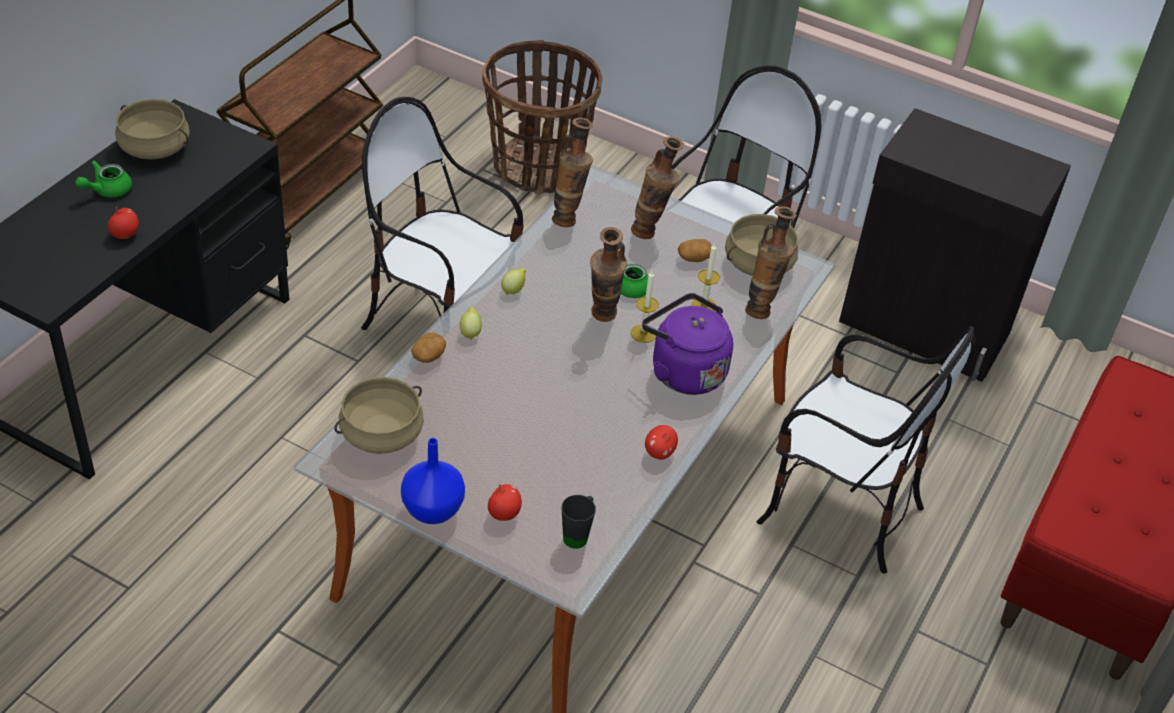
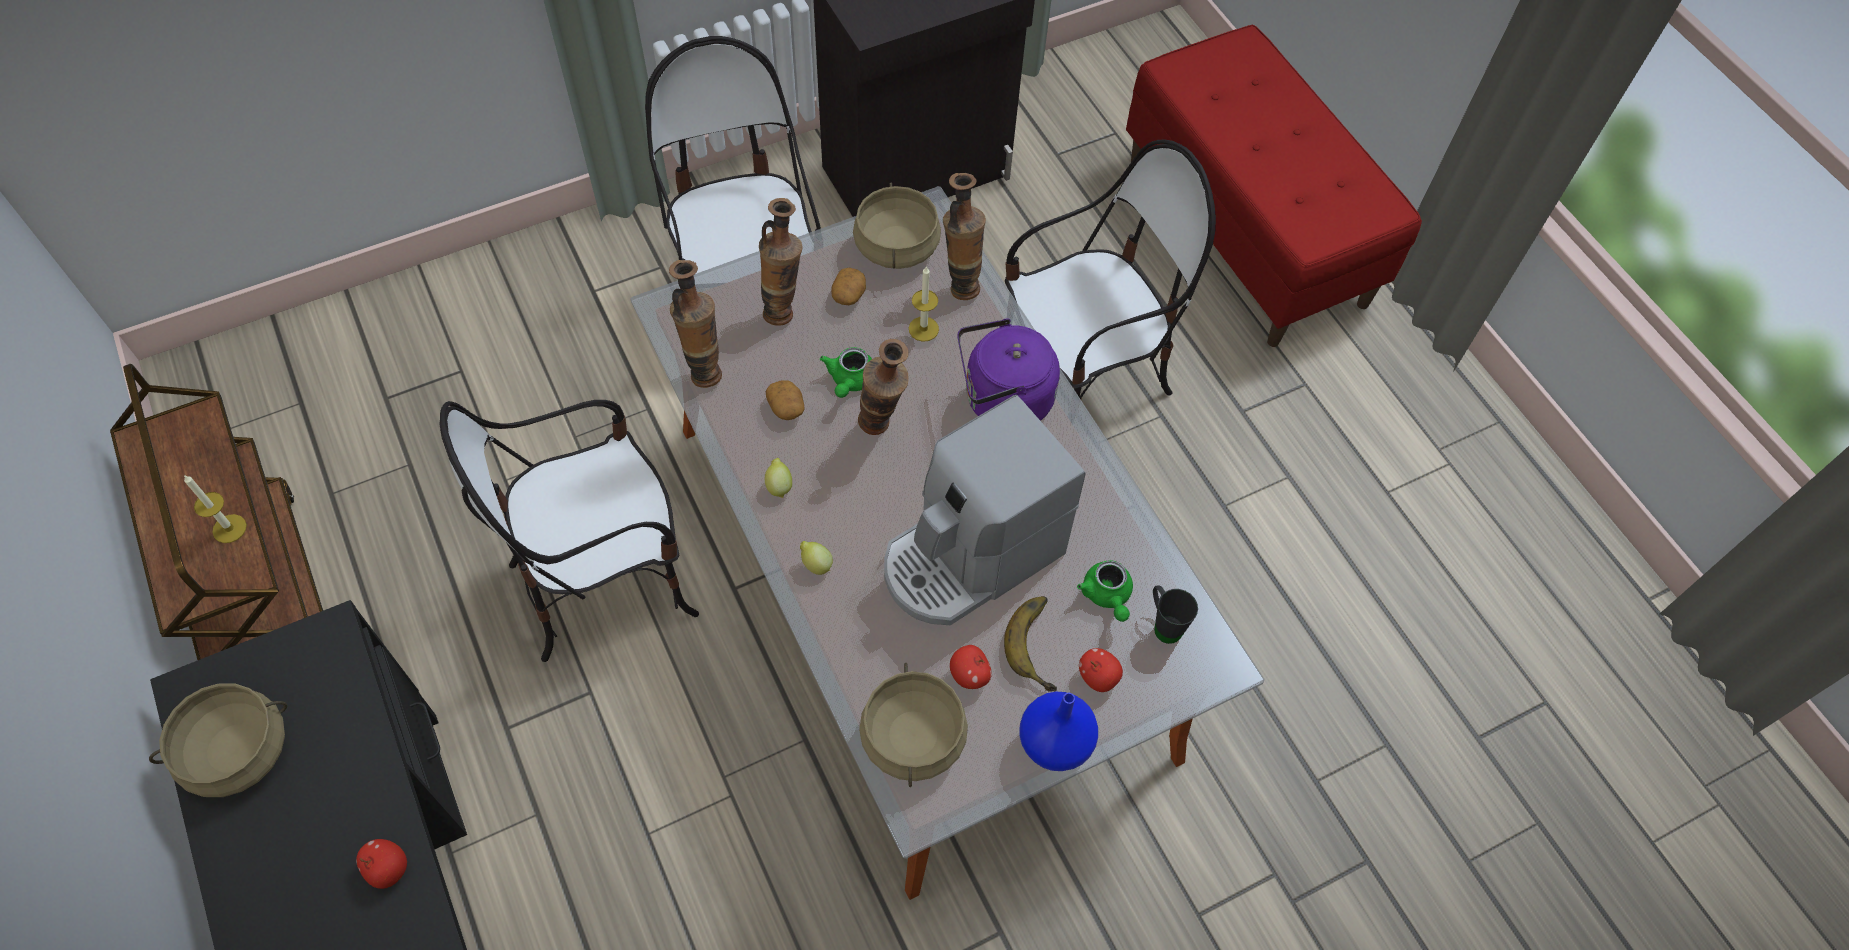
camera: 55 degrees left, 15 degrees up
green teapot [76,161,132,198] -> green teapot moved to [1077,561,1133,622]
potato [411,332,446,363] -> potato moved to [766,380,805,420]
basket [482,40,602,194] -> none
candle [631,271,659,343] -> candle moved to [184,475,247,543]
apple [645,425,678,460] -> apple moved to [950,645,992,689]
none -> coffee machine [884,395,1085,625]
none -> banana [1004,596,1057,692]

